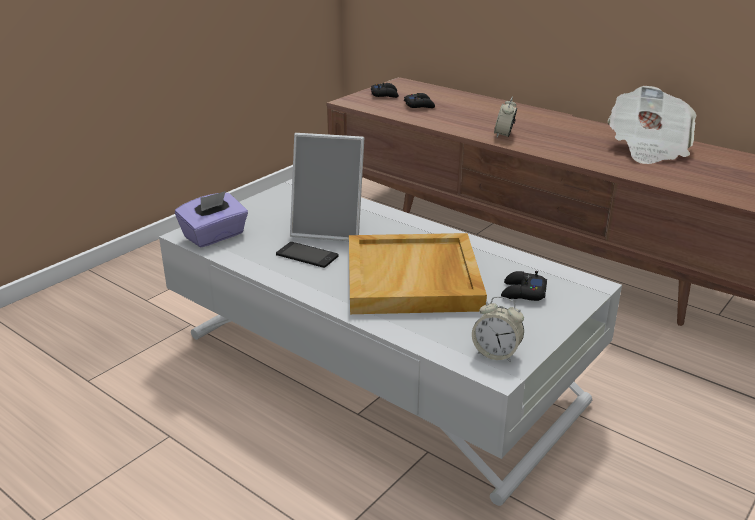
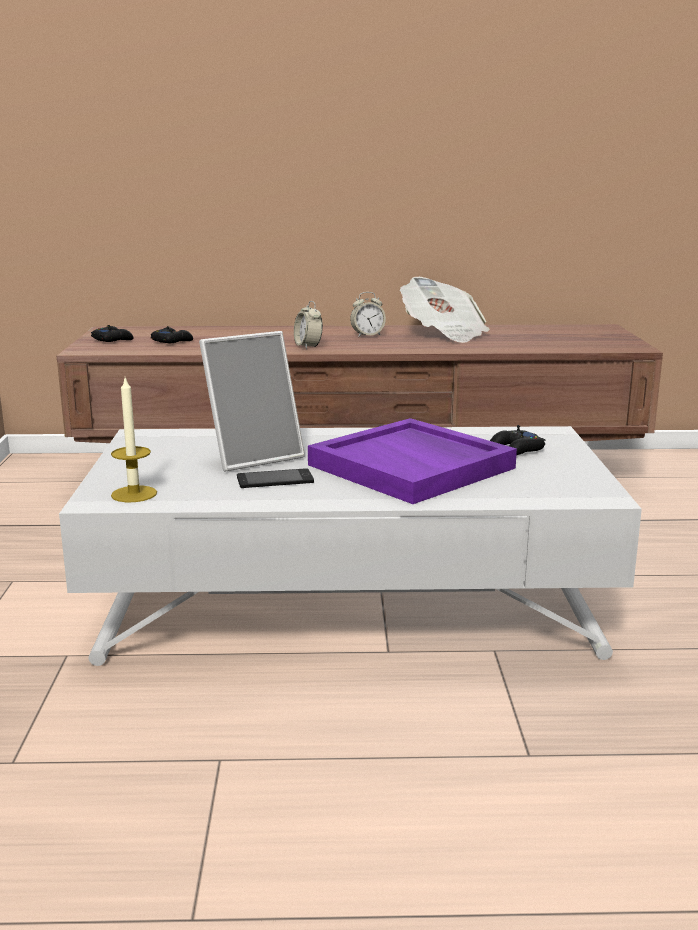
camera: 40 degrees left, 10 degrees down
purple tissue box [175,191,248,248] -> candle [111,378,157,502]
beige tray [349,233,487,314] -> purple tray [308,418,517,504]
alarm clock [472,297,524,362] -> alarm clock moved to [350,292,386,337]

